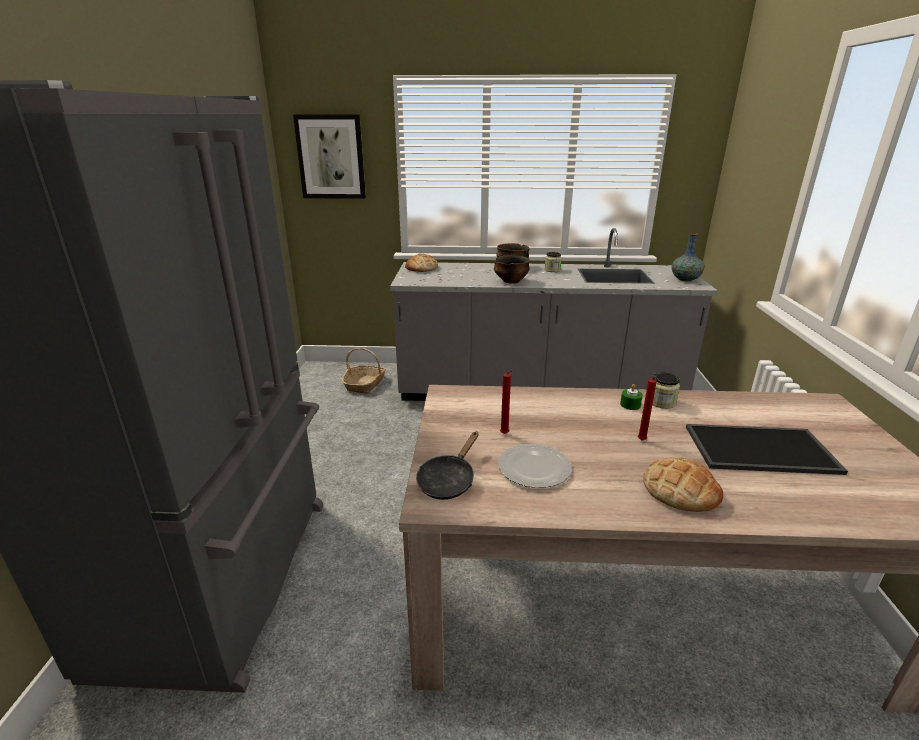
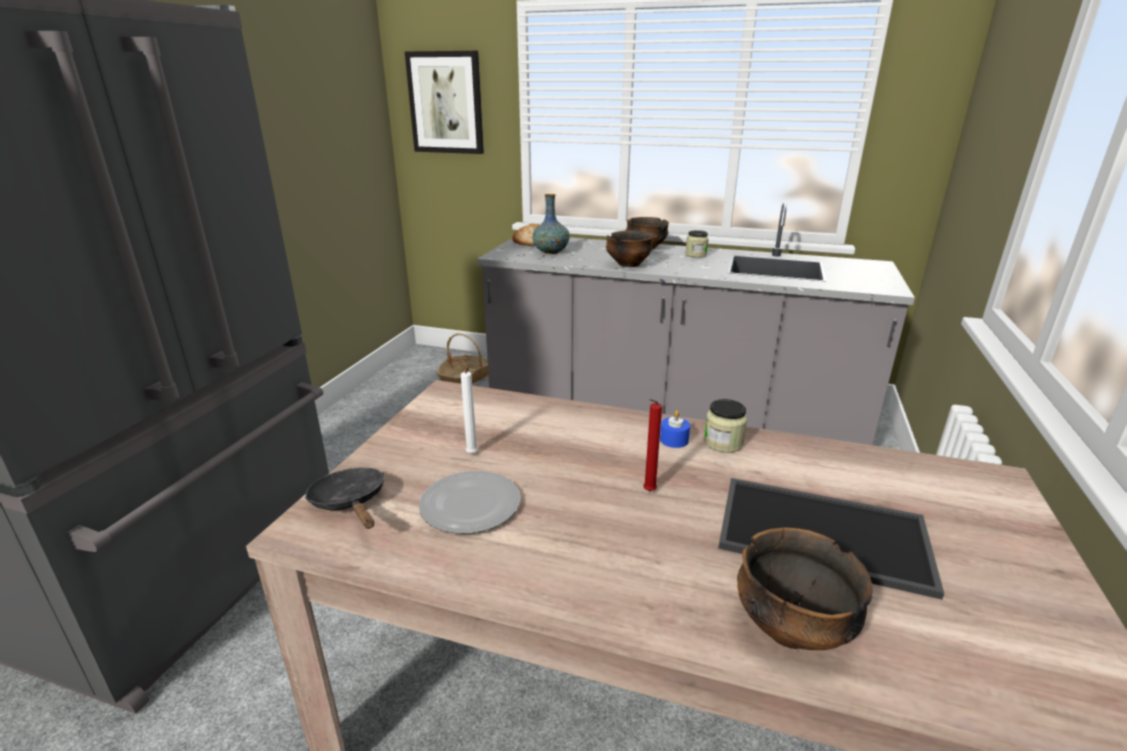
camera: 15 degrees right, 0 degrees up
black frying pan [416,432,479,500] -> black frying pan turned 105 degrees clockwise [305,467,384,529]
red candle [500,370,513,434] -> white candle [461,368,478,454]
green candle [620,384,643,410] -> blue candle [660,410,690,448]
bread [643,457,723,512] -> none
vase [672,233,704,282] -> vase moved to [532,194,570,254]
none -> bowl [737,527,873,650]

